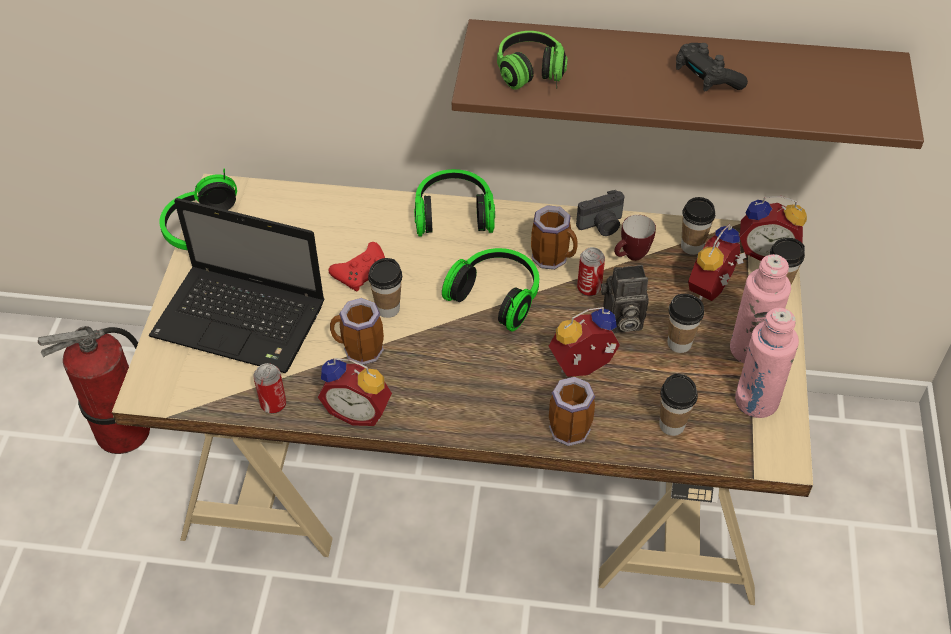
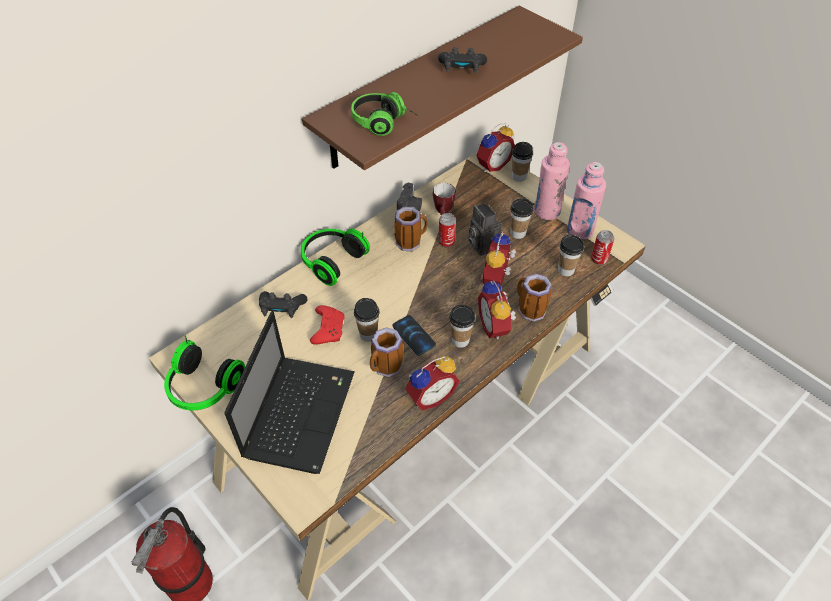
camera: 50 degrees left, 0 degrees up
laptop [149,198,325,373] -> laptop turned 45 degrees counterclockwise [225,311,355,474]
can [253,363,286,414] -> can moved to [591,230,614,265]
headphones [442,248,539,332] -> none
camera [601,265,649,333] -> camera turned 120 degrees clockwise [468,203,502,256]
cup [681,197,715,255] -> cup moved to [449,305,475,348]
alarm clock [688,224,747,301] -> alarm clock moved to [478,280,516,340]
none -> black game controller [259,291,308,318]
none -> phone [393,315,436,356]

